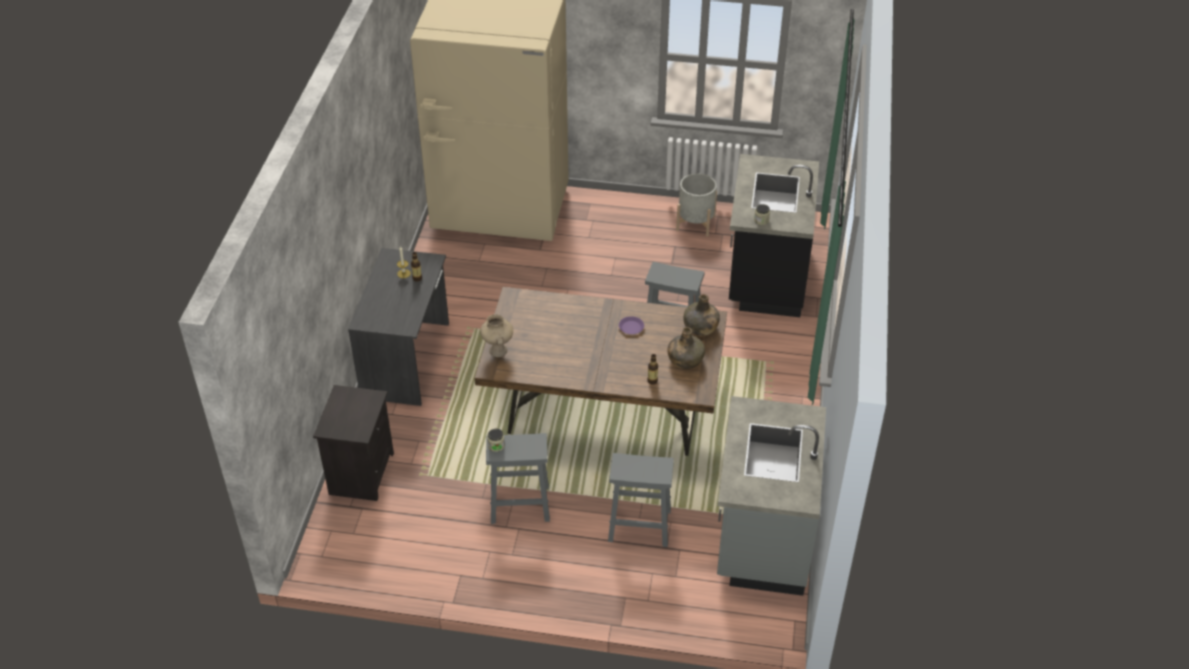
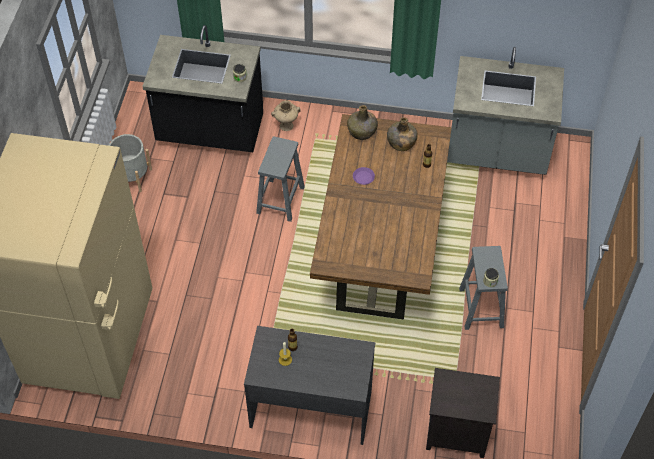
camera: 90 degrees left, 10 degrees up
beige vase [480,314,513,357] -> beige vase moved to [271,100,301,131]
grey stool [608,453,674,547] -> none

